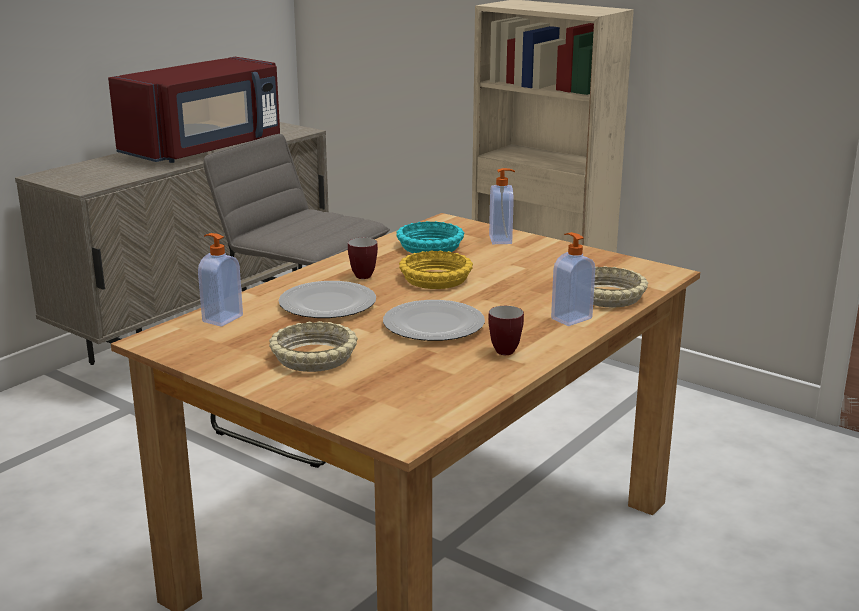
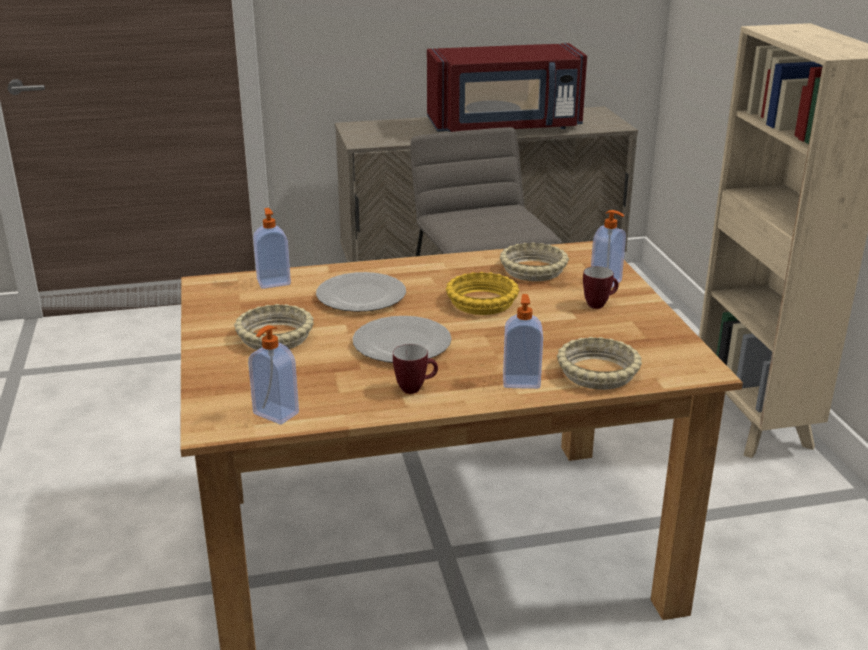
camera: 40 degrees right, 5 degrees up
mug [348,238,378,279] -> mug moved to [583,266,619,309]
turquoise bowl [396,221,465,253] -> beige bowl [500,243,569,281]
none -> soap dispenser [248,325,299,425]

